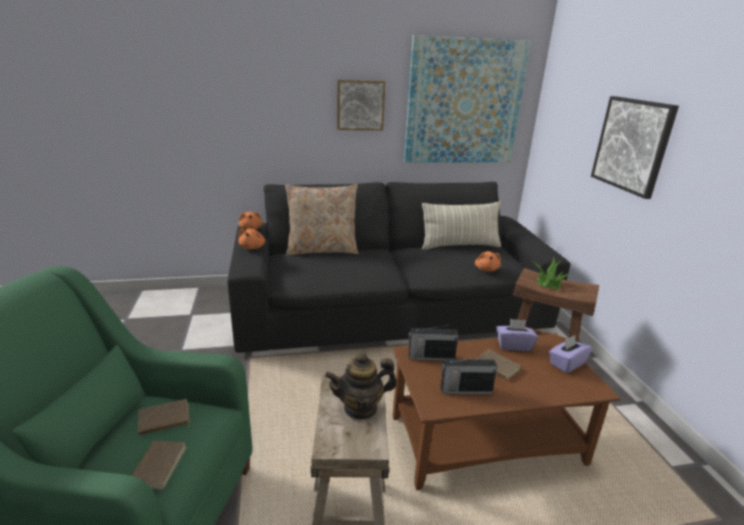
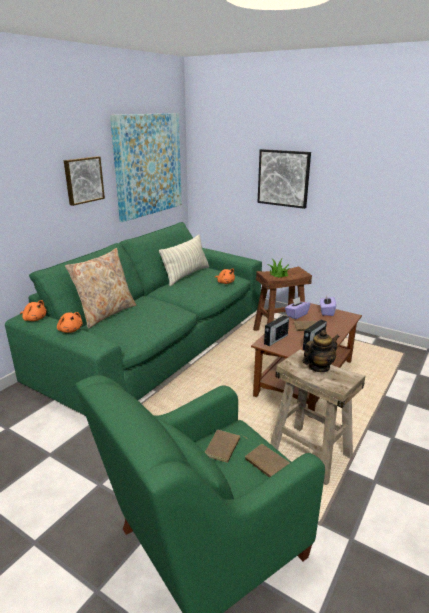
camera: 45 degrees left, 0 degrees up
black sofa [227,182,571,353] -> green sofa [5,222,262,416]
teapot [325,353,397,420] -> teapot turned 150 degrees counterclockwise [303,330,340,372]

